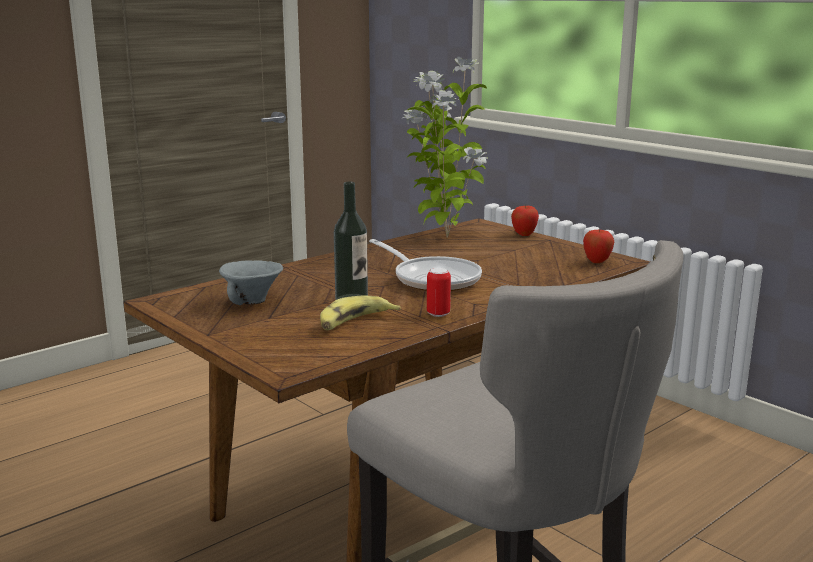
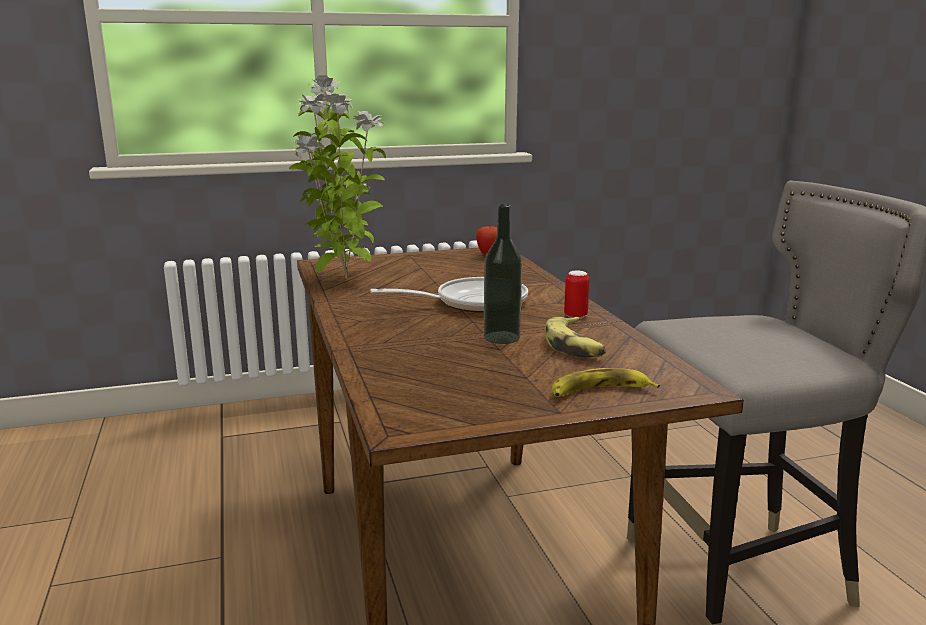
camera: 65 degrees left, 0 degrees up
grey bowl [219,260,283,305] -> none
apple [511,206,539,236] -> none
none -> banana [552,368,660,397]

